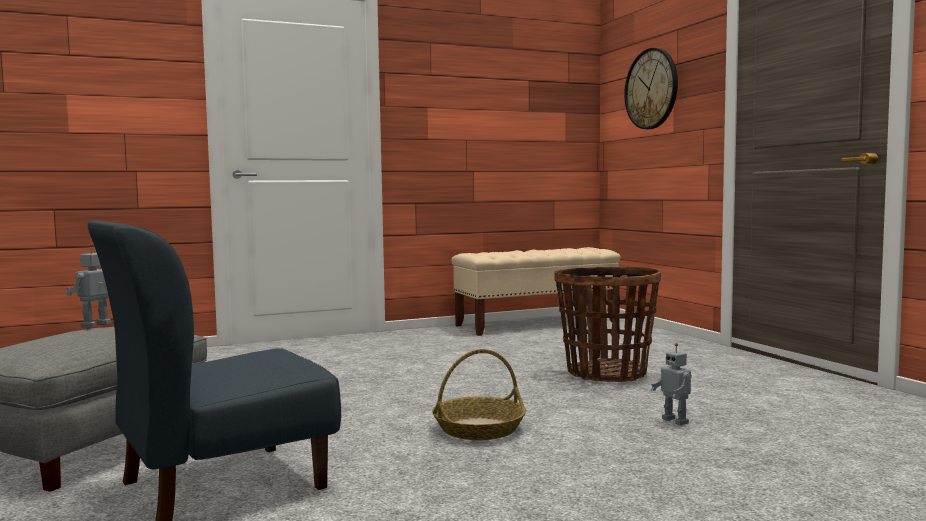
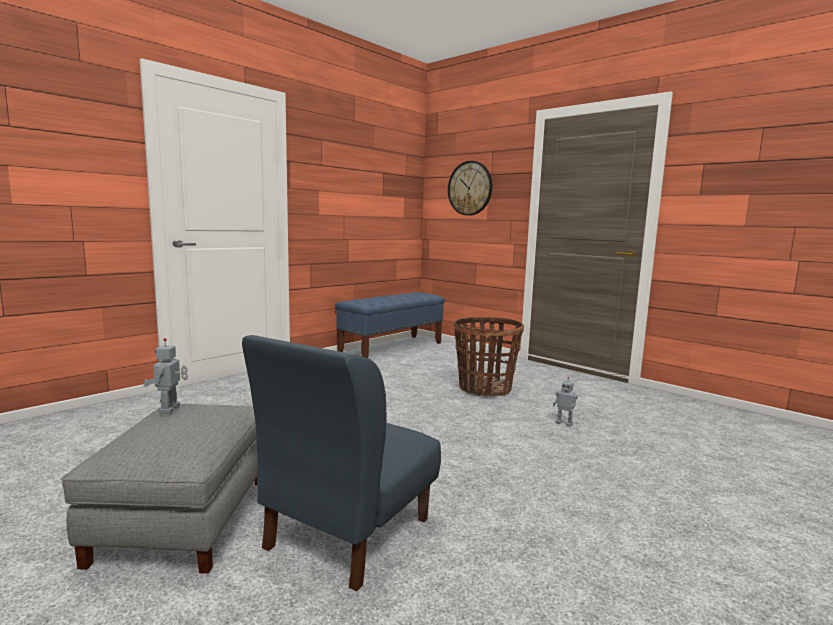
camera: 25 degrees left, 5 degrees up
basket [432,349,526,440] -> none
beige bench [451,247,621,336] -> blue bench [335,292,445,358]

